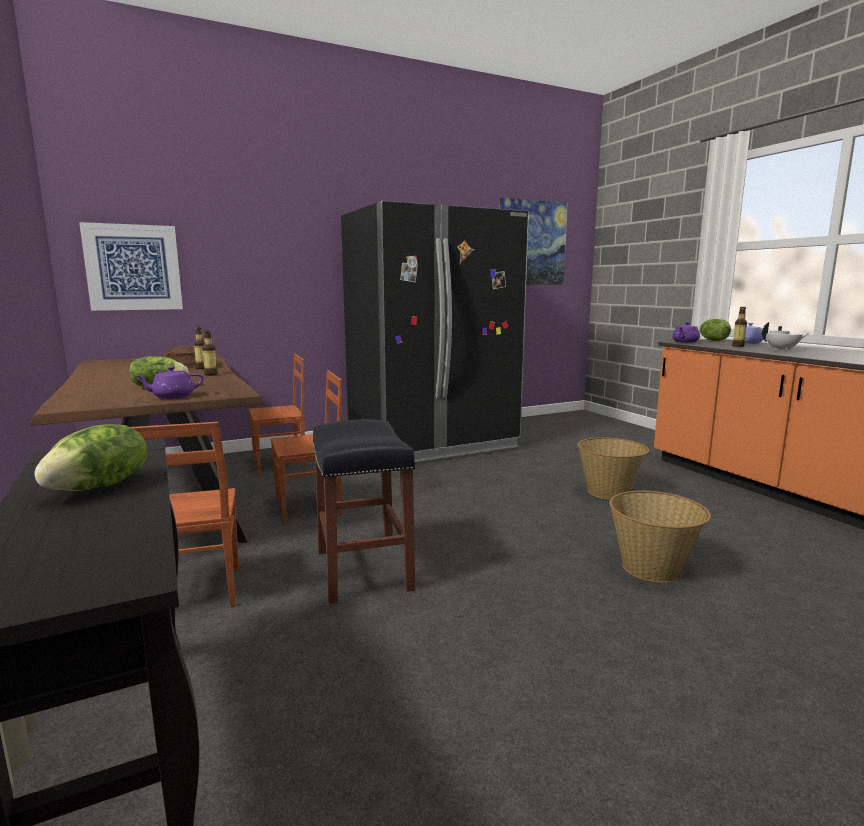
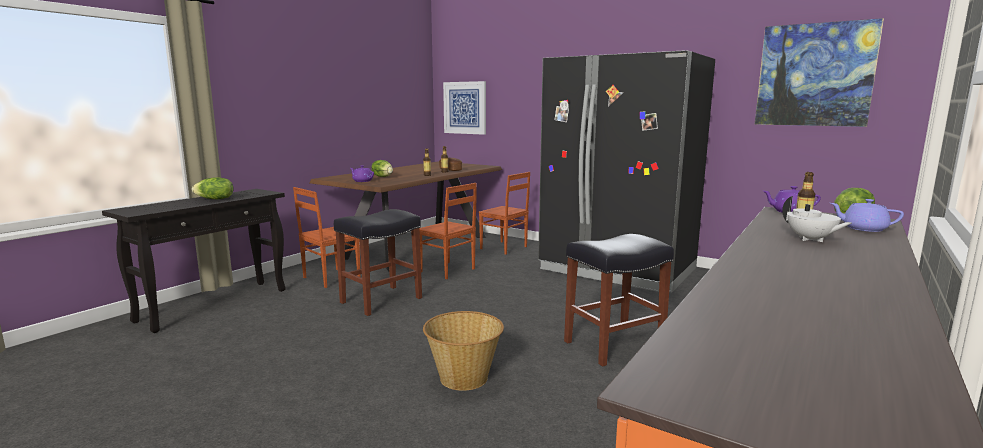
camera: 60 degrees right, 0 degrees up
basket [577,437,649,500] -> black stool [564,234,674,367]

